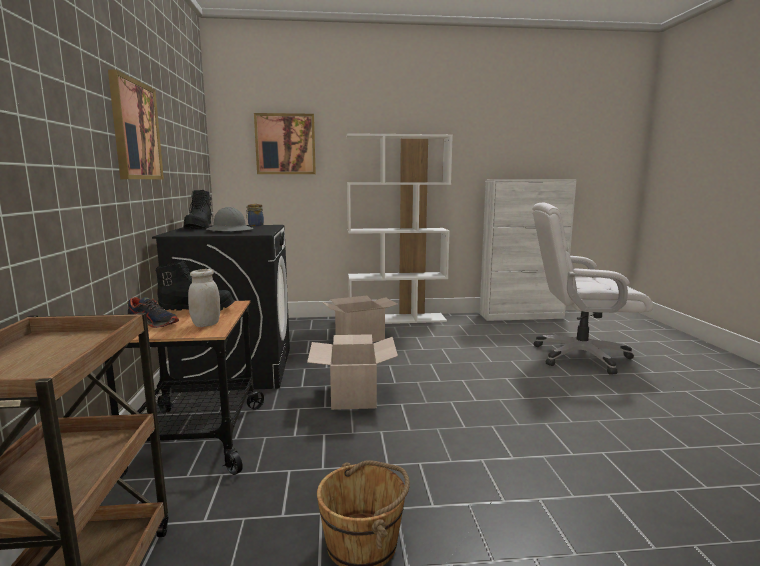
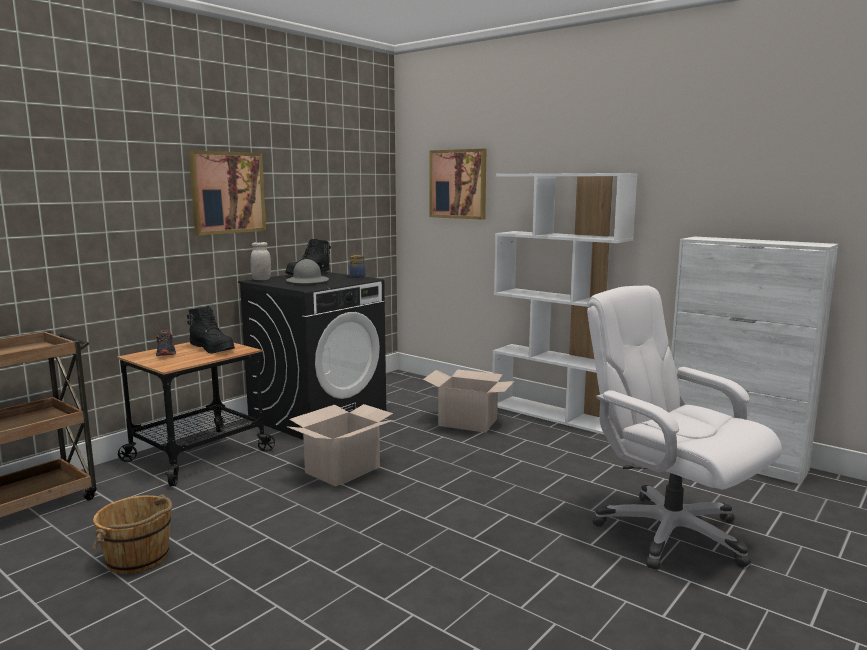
camera: 45 degrees right, 0 degrees up
white jar [188,269,220,327] -> white jar moved to [250,242,271,280]

